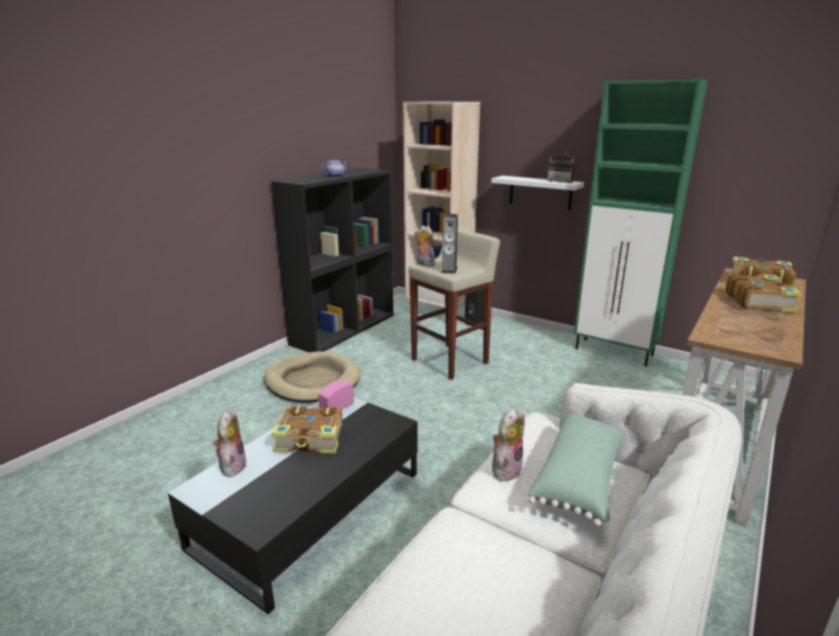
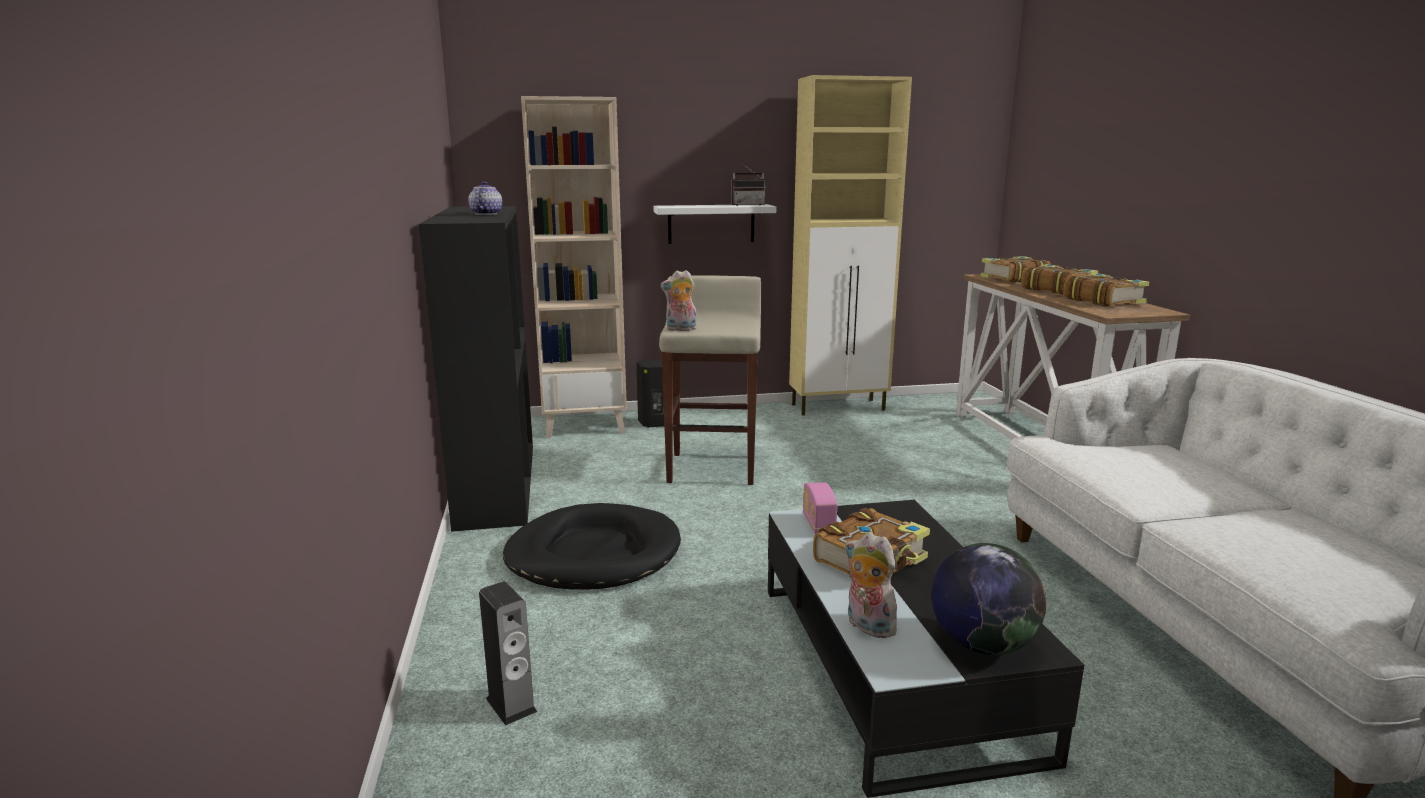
camera: 45 degrees left, 5 degrees down
beige dog bed [264,351,361,403] -> black dog bed [503,503,681,590]
speaker [441,214,458,274] -> speaker moved to [479,581,537,726]
plush toy [492,408,525,481] -> none
green pillow [528,414,626,527] -> none
green cabinet [574,79,708,367] -> beige cabinet [789,75,912,416]
none -> globe [931,543,1046,655]
none -> book [1063,273,1149,306]

